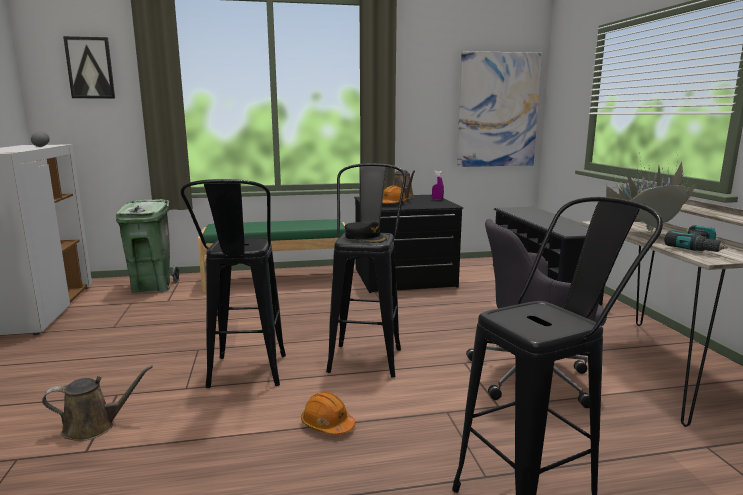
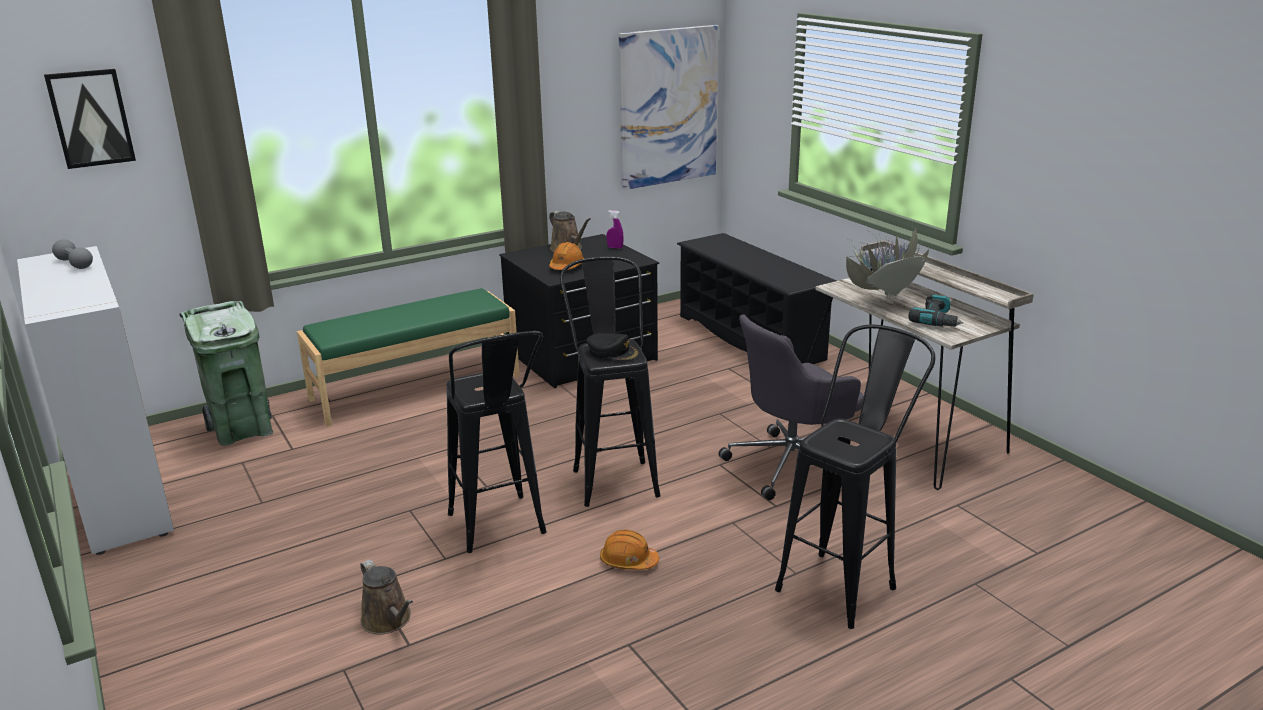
camera: 20 degrees left, 10 degrees up
brown watering can [42,365,153,441] -> brown watering can turned 90 degrees clockwise [360,560,413,634]

